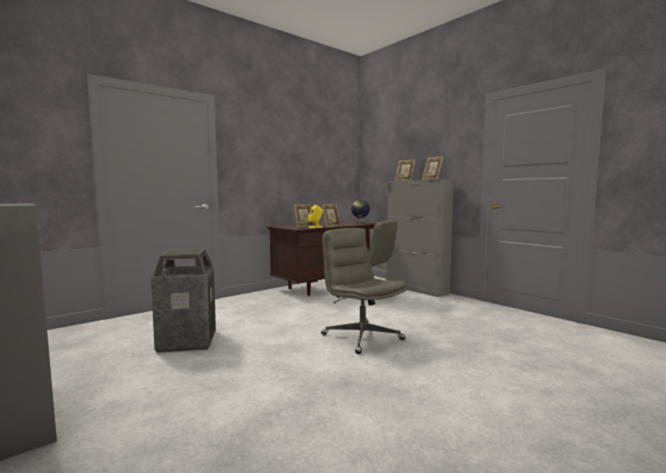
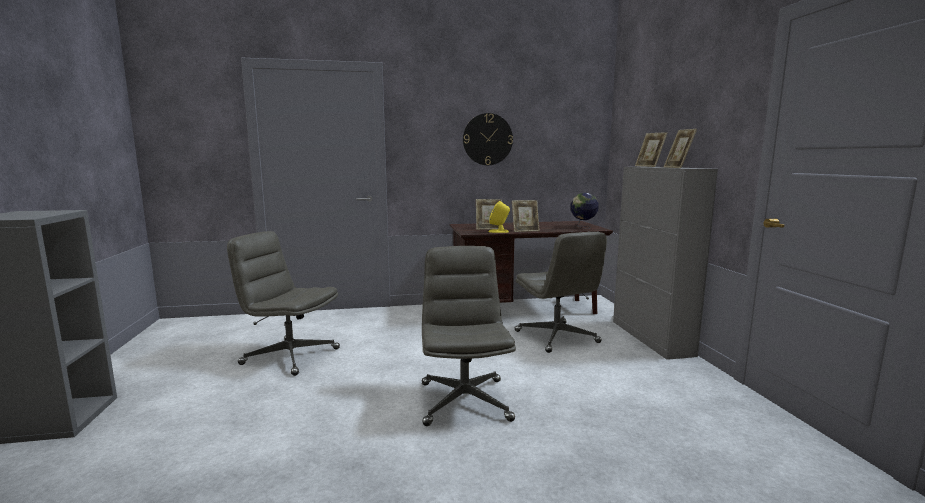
camera: 30 degrees right, 5 degrees up
trash can [151,249,216,353] -> grey office chair [227,231,340,376]
none -> wall clock [463,113,513,165]

